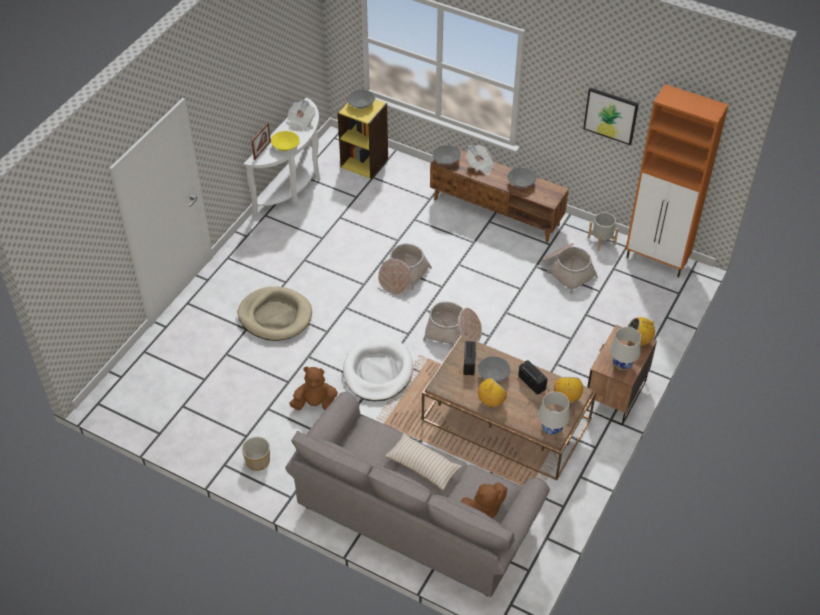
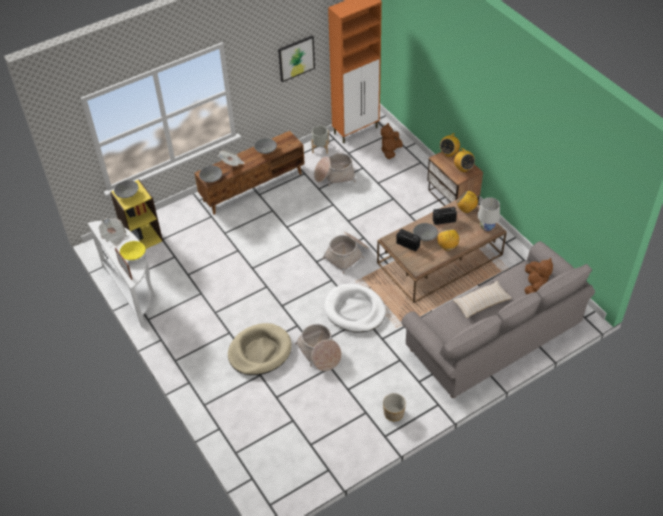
camera: 60 degrees left, 0 degrees up
brown plush toy [289,367,338,410] -> brown plush toy moved to [381,123,403,159]
basket [378,243,432,294] -> basket moved to [295,324,342,371]
white table lamp [610,327,641,371] -> radio [454,148,475,172]

